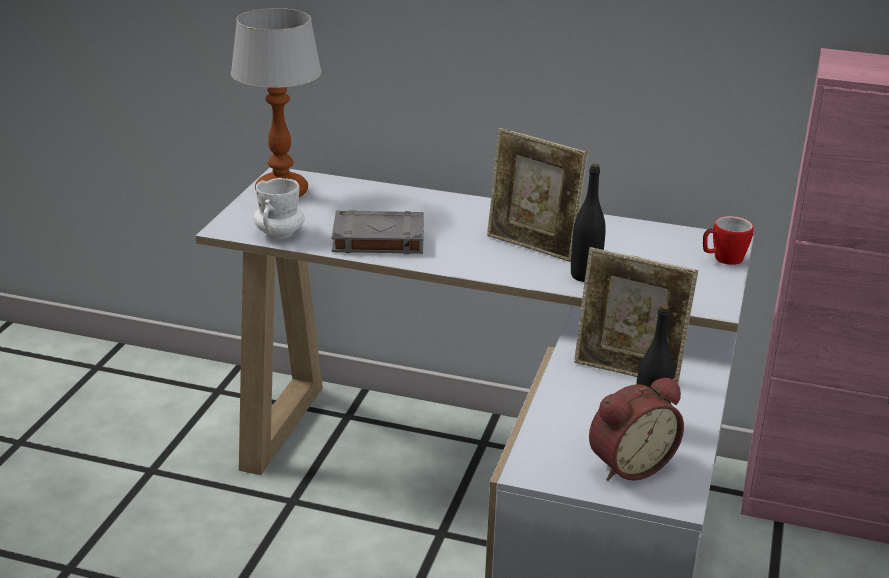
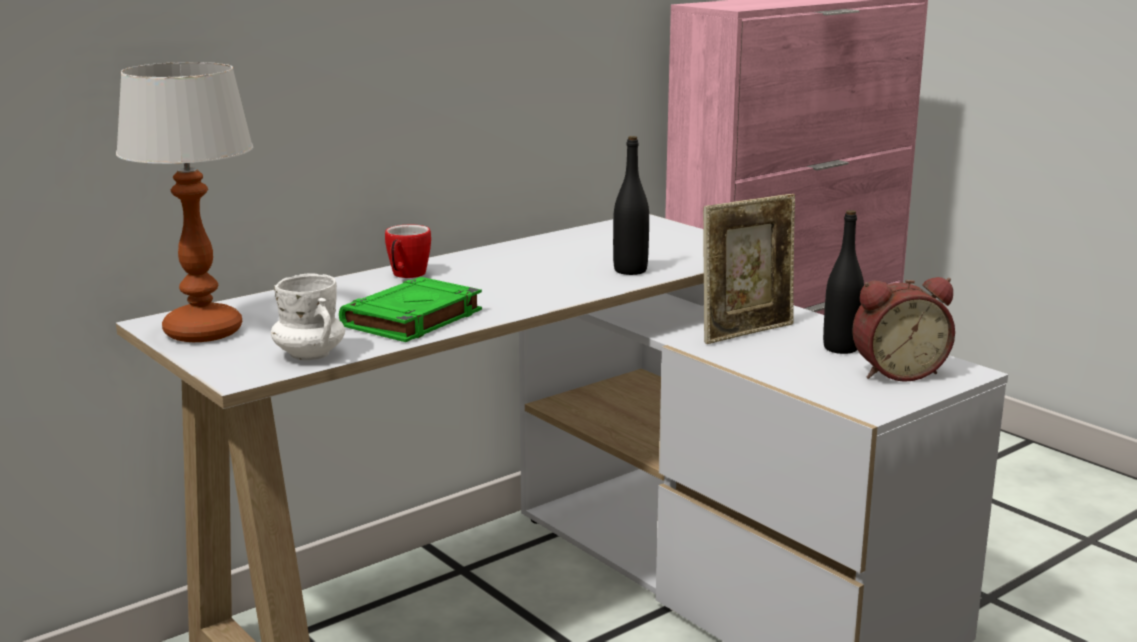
camera: 55 degrees left, 10 degrees down
grey book [331,210,424,254] -> green book [339,277,482,342]
picture frame [487,128,588,262] -> none
alarm clock [589,378,684,481] -> alarm clock turned 75 degrees clockwise [852,277,955,382]
mug [703,216,754,265] -> mug moved to [385,225,431,278]

